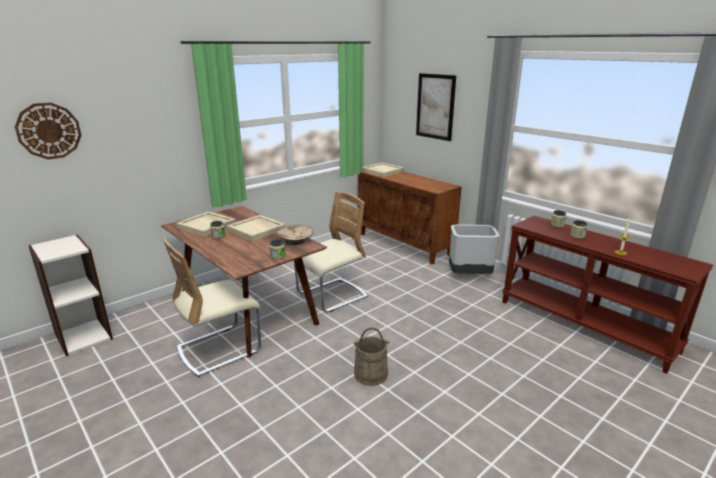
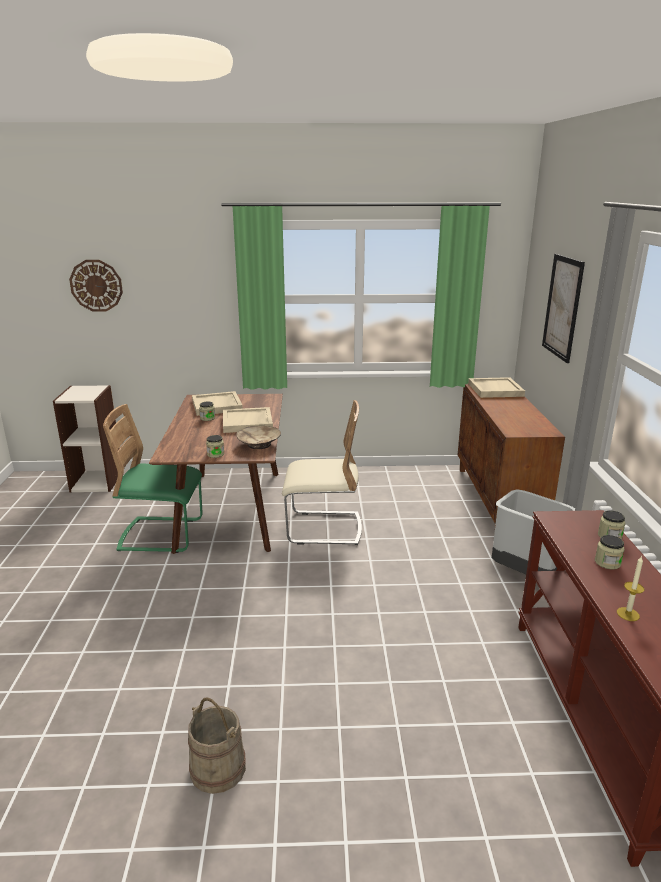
camera: 40 degrees right, 0 degrees up
beige chair [162,237,261,377] -> green chair [103,404,203,553]
beige bucket [353,327,389,386] -> beige bucket moved to [188,697,246,794]

